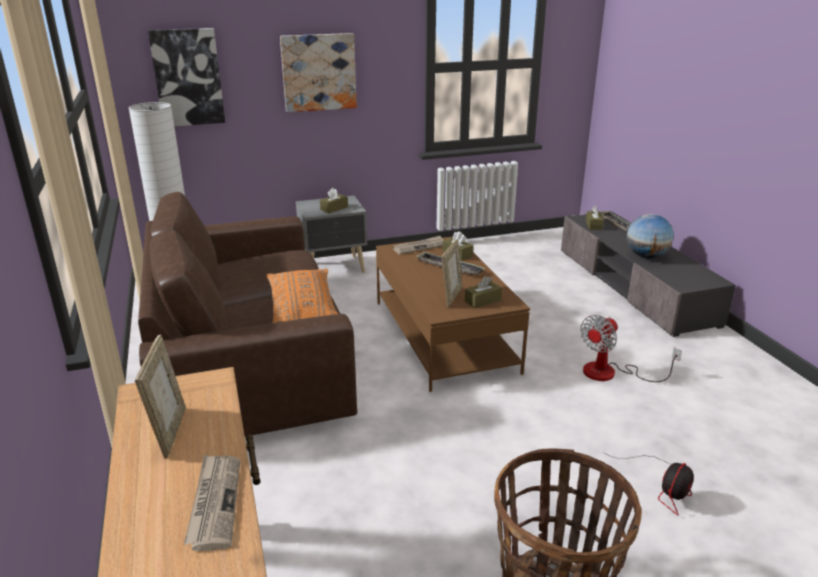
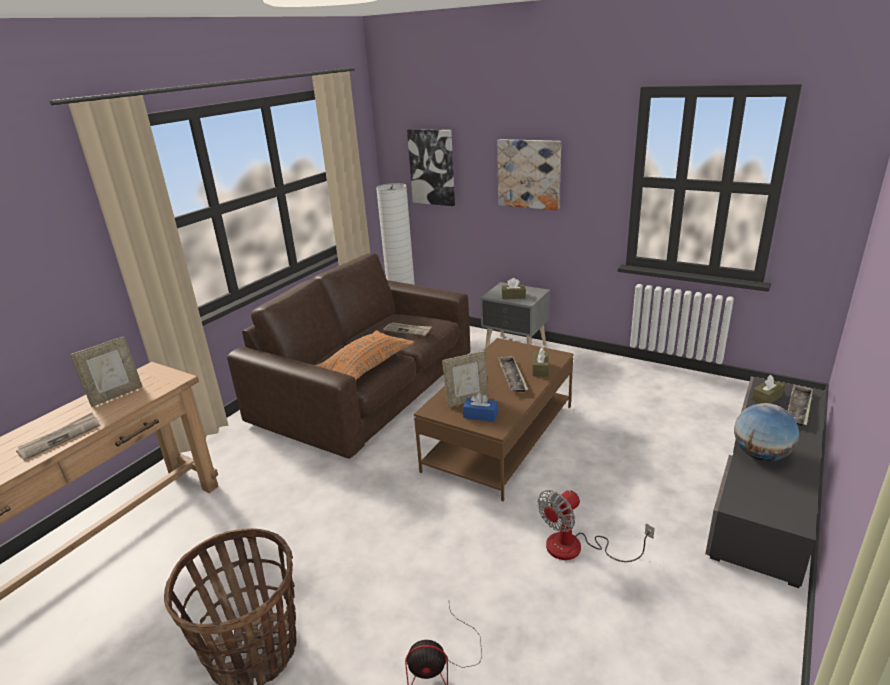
camera: 50 degrees right, 0 degrees up
newspaper [393,236,444,255] -> newspaper moved to [383,322,431,336]
brown tissue box [465,276,502,308] -> blue tissue box [463,393,498,422]
fan [580,315,682,382] -> fan turned 45 degrees counterclockwise [538,490,655,562]

